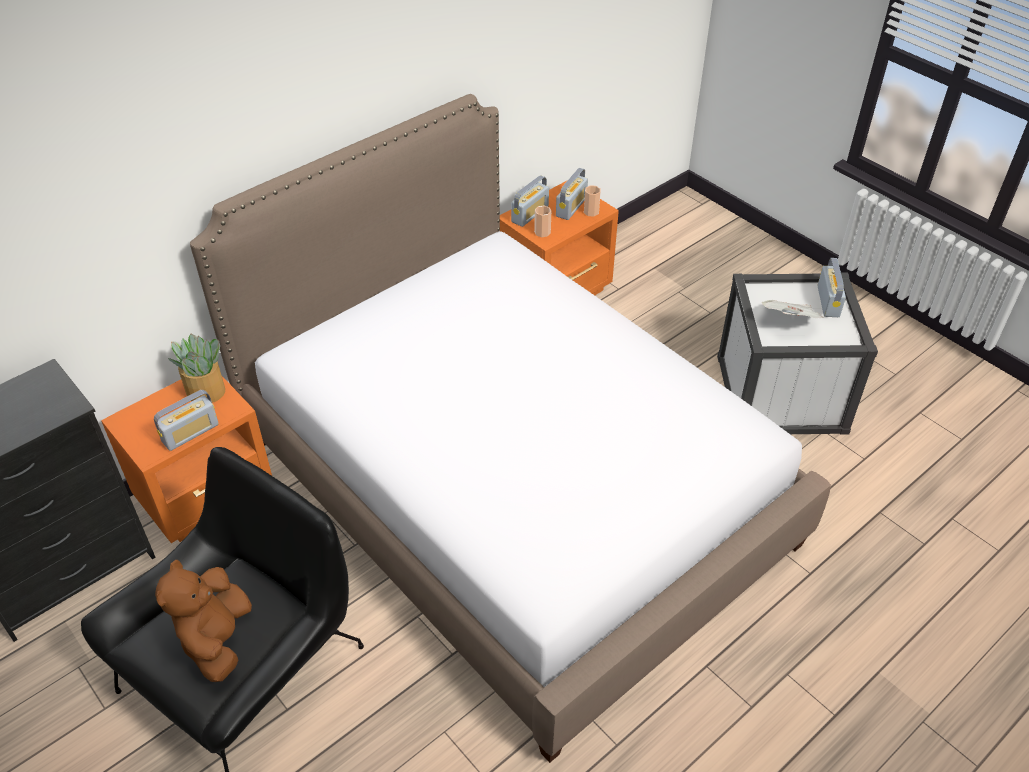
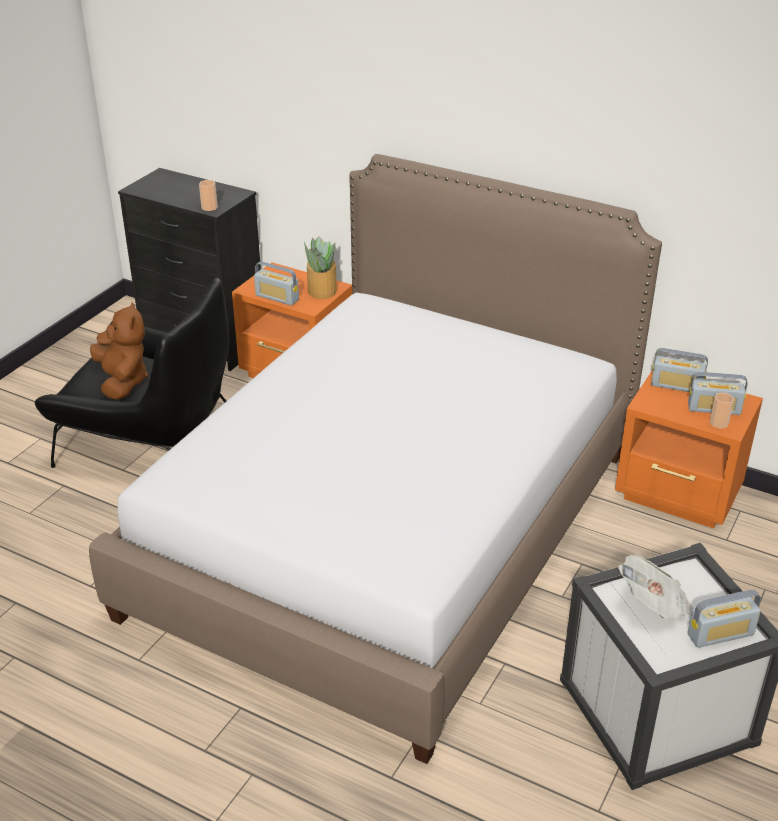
camera: 70 degrees right, 10 degrees down
brown plush toy [155,560,252,682] -> brown plush toy turned 90 degrees clockwise [90,301,148,400]
cup [534,206,551,237] -> cup moved to [199,180,218,211]

